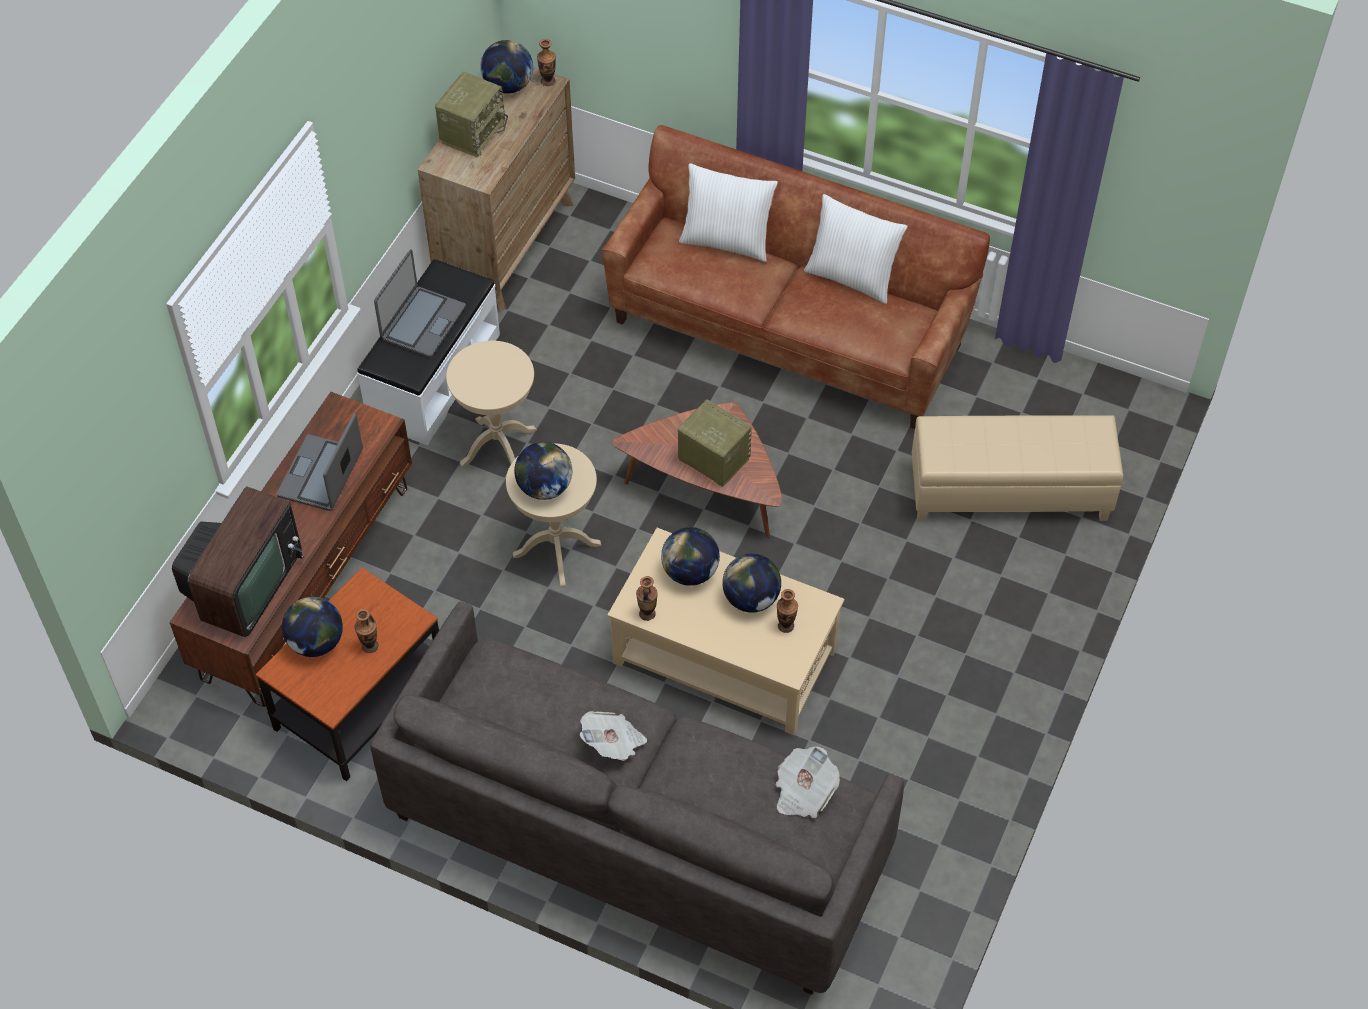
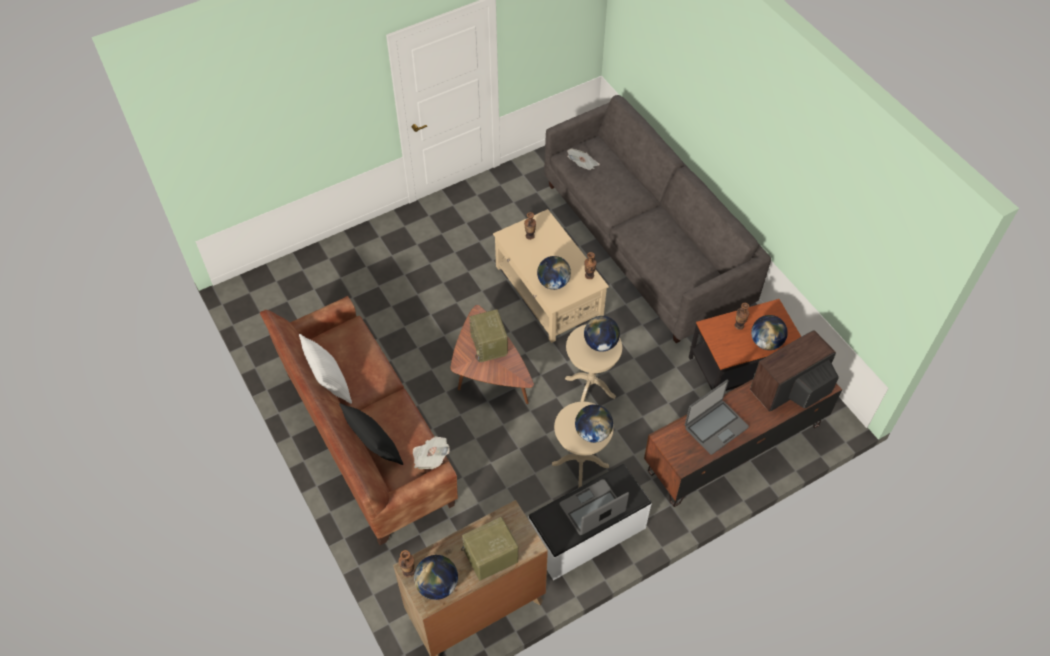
camera: 145 degrees left, 0 degrees up
newspaper [579,711,647,761] -> newspaper moved to [413,436,450,469]
white pillow [679,163,778,262] -> black pillow [339,403,403,465]
globe [722,554,781,613] -> globe moved to [575,405,613,443]
beige ottoman [912,415,1123,521] -> none

